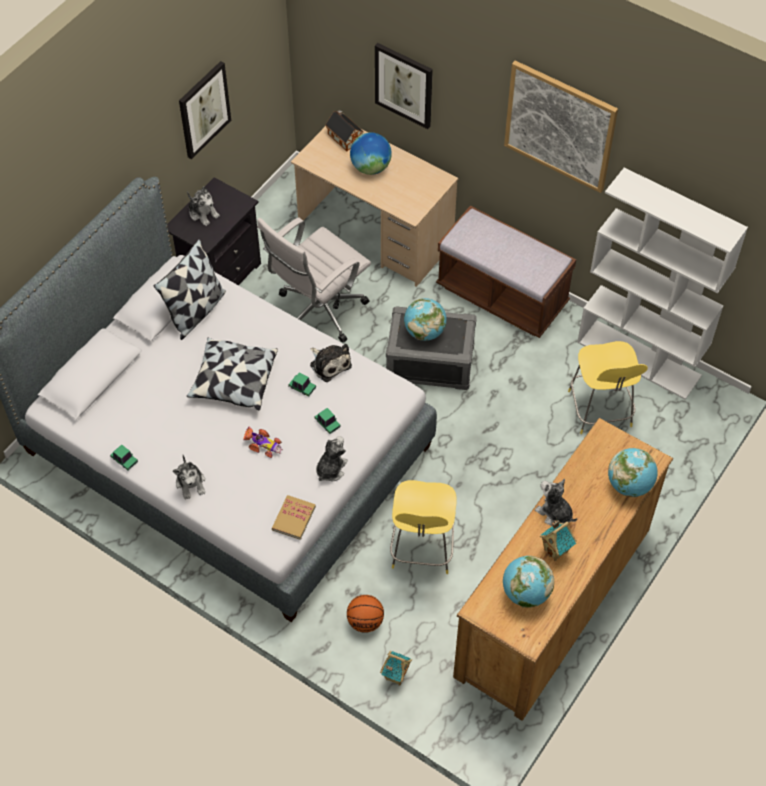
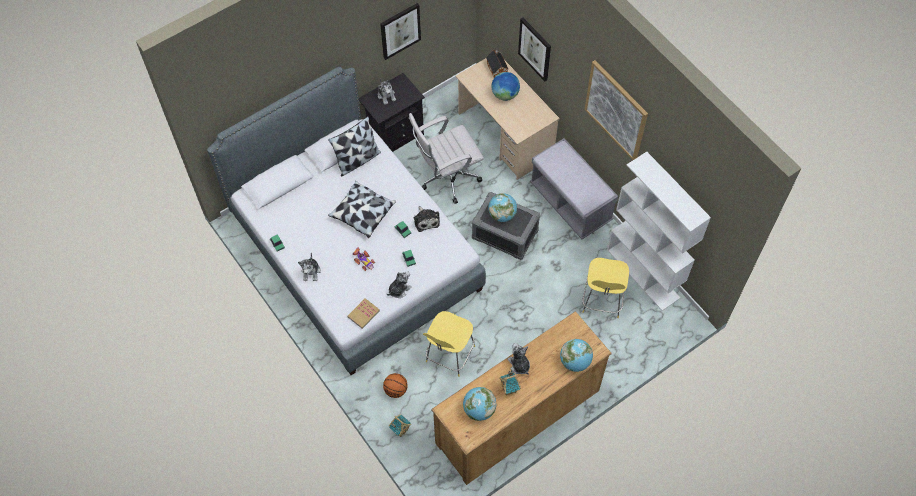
camera: 20 degrees right, 5 degrees up
brown bench [436,206,576,338] -> grey bench [530,138,618,239]

